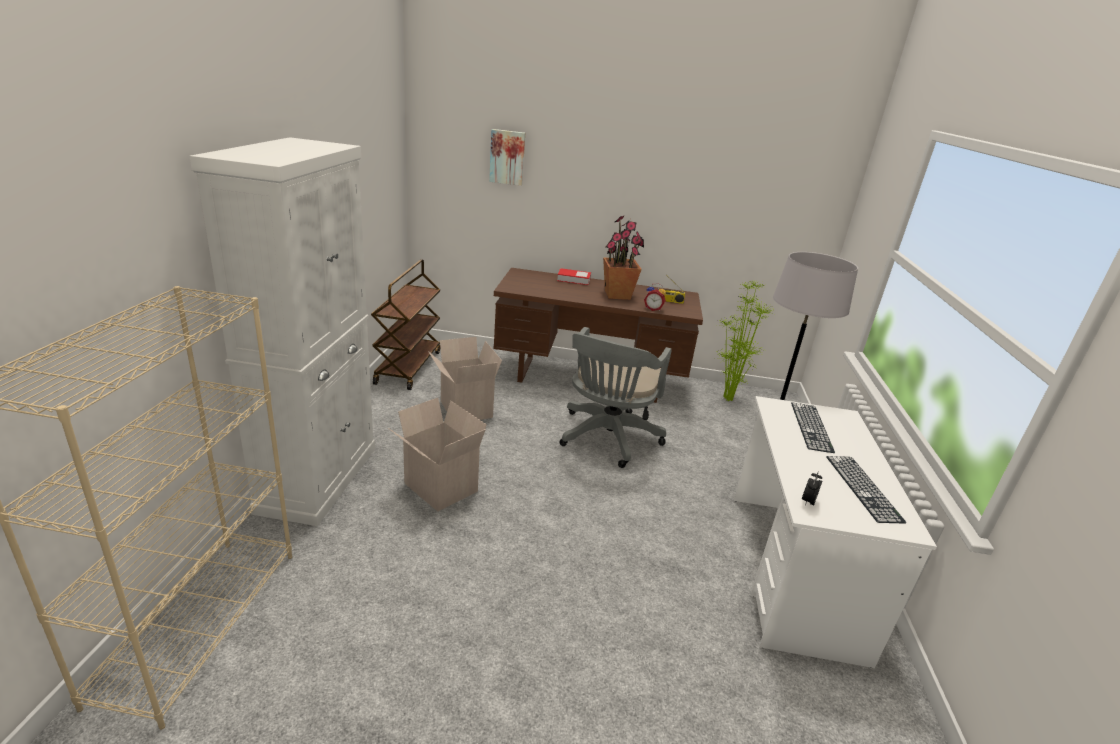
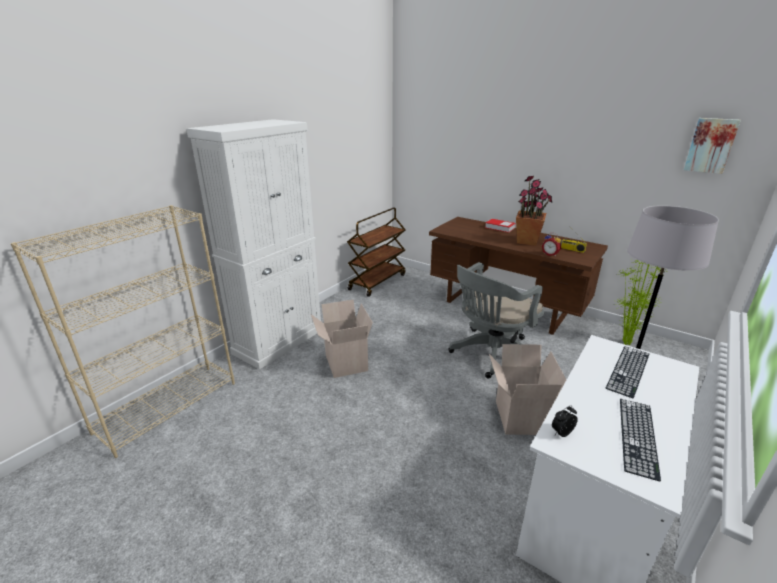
camera: 30 degrees right, 0 degrees up
cardboard box [428,337,502,420] -> cardboard box moved to [489,344,566,435]
picture [489,129,525,186] -> picture moved to [684,118,741,174]

